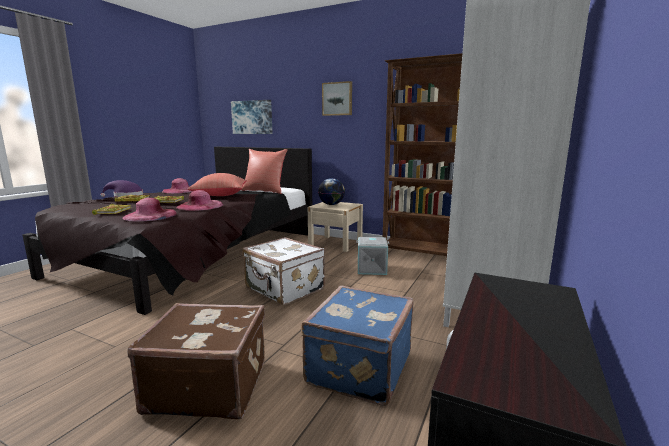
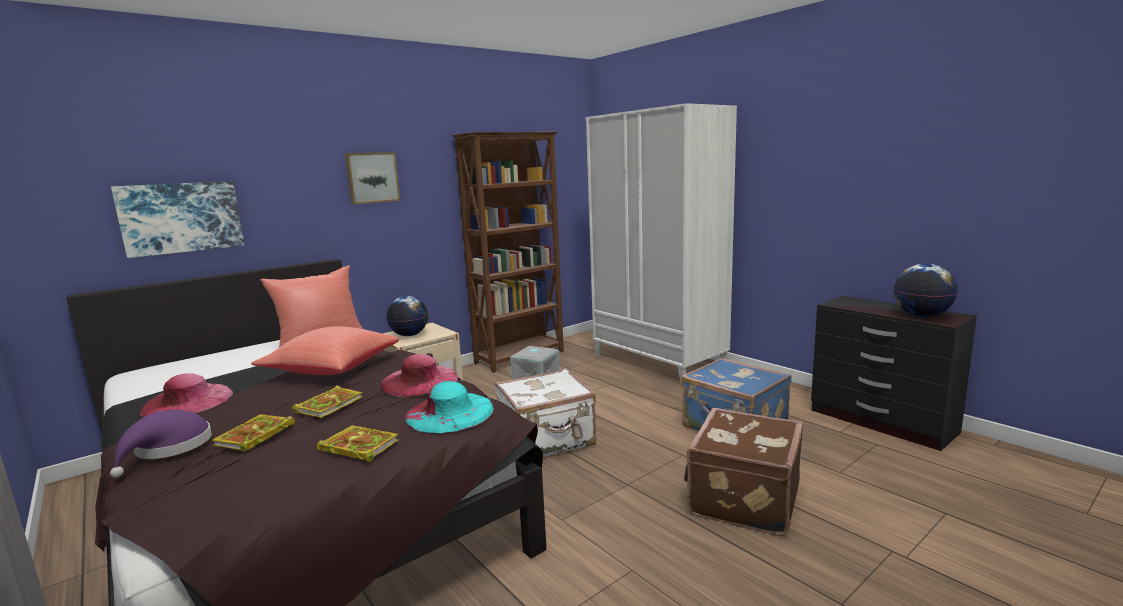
camera: 65 degrees left, 0 degrees up
pink hat [123,198,177,221] -> turquoise hat [405,381,494,433]
none -> globe [894,263,957,317]

